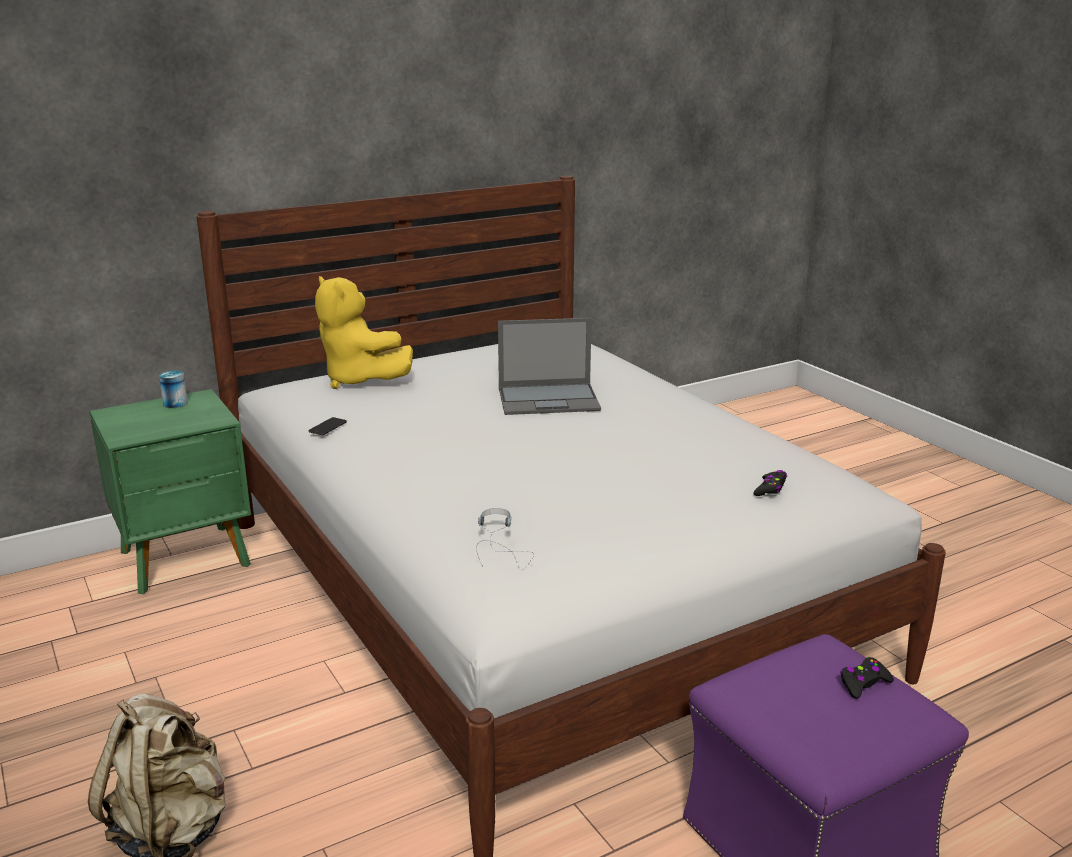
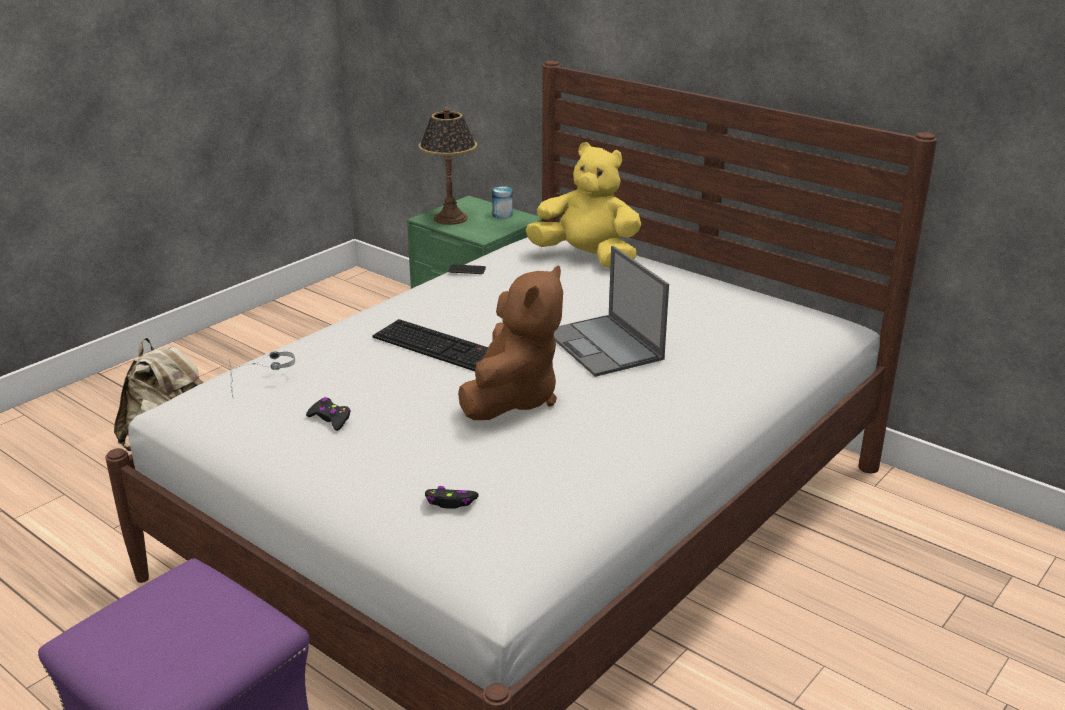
camera: 70 degrees right, 5 degrees up
yellow plush toy [315,276,413,389] -> yellow plush toy turned 90 degrees clockwise [525,142,641,268]
black game controller [840,657,894,699] -> black game controller moved to [306,397,351,431]
none -> keyboard [372,319,488,371]
none -> table lamp [419,107,477,225]
none -> brown plush toy [458,265,563,420]

